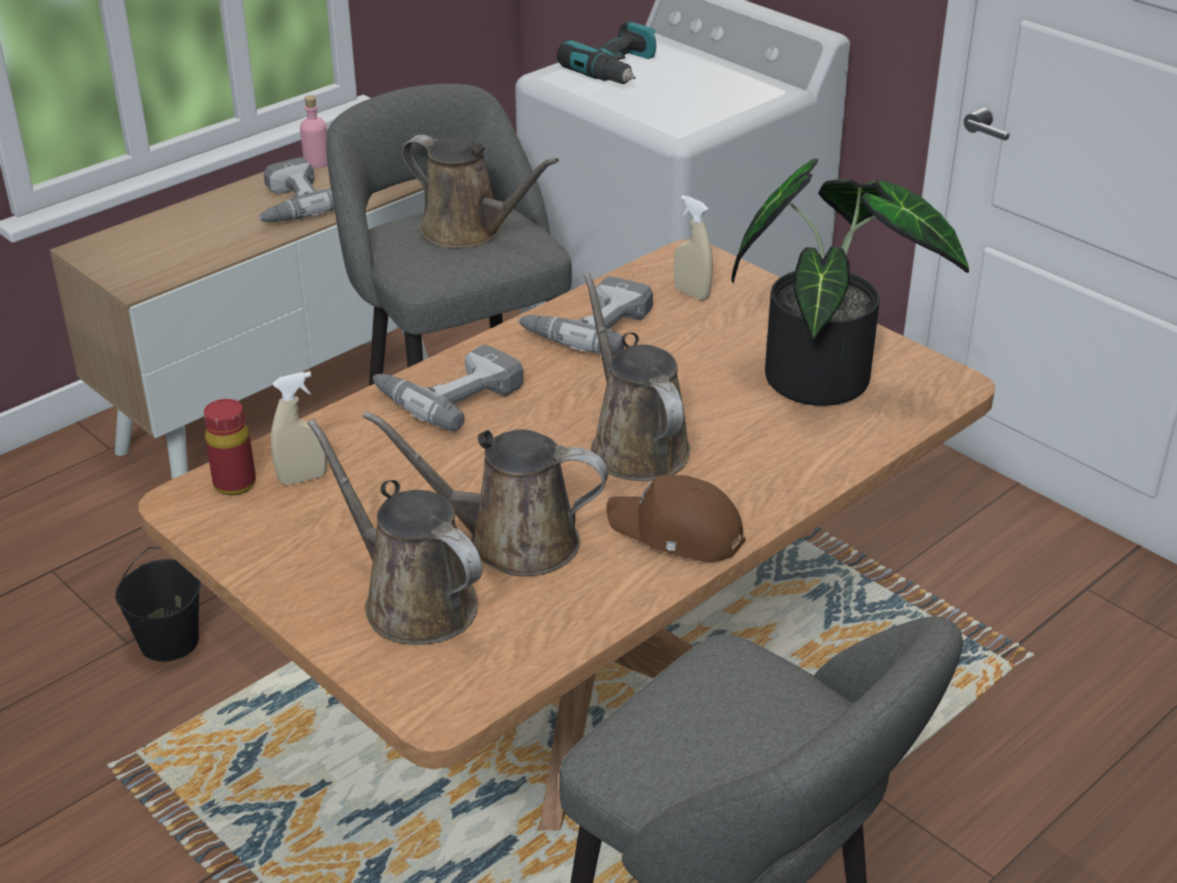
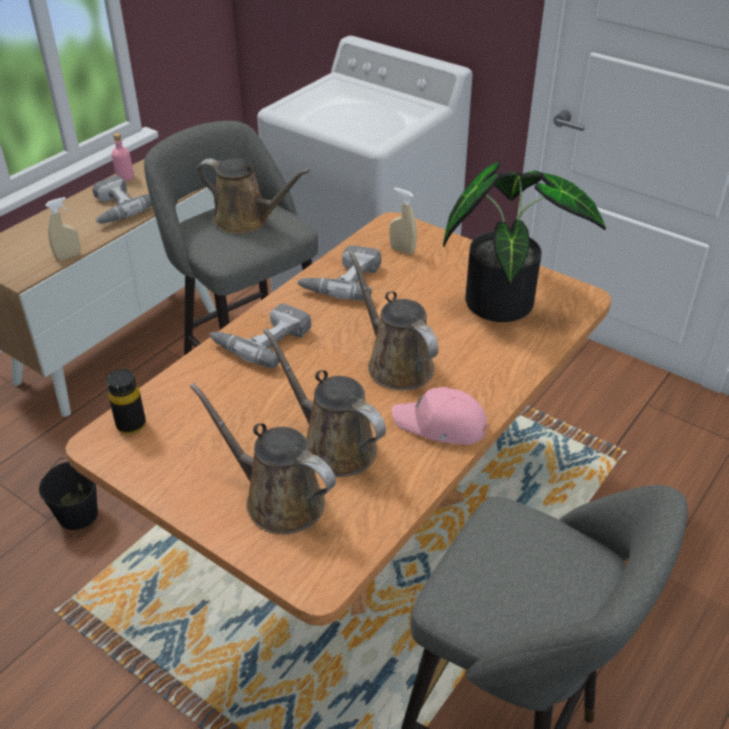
camera: 10 degrees left, 5 degrees up
red bottle [204,399,256,495] -> black bottle [107,369,146,434]
beige spray bottle [271,371,327,485] -> beige spray bottle moved to [45,197,81,260]
brown watering can [363,411,608,577] -> brown watering can turned 45 degrees clockwise [263,328,386,477]
power drill [557,21,656,84] -> none
brown cap [606,475,746,562] -> pink cap [392,387,488,445]

